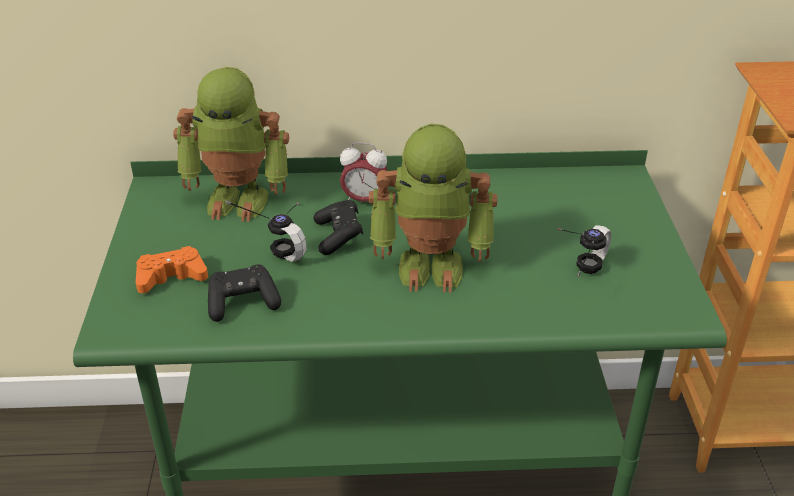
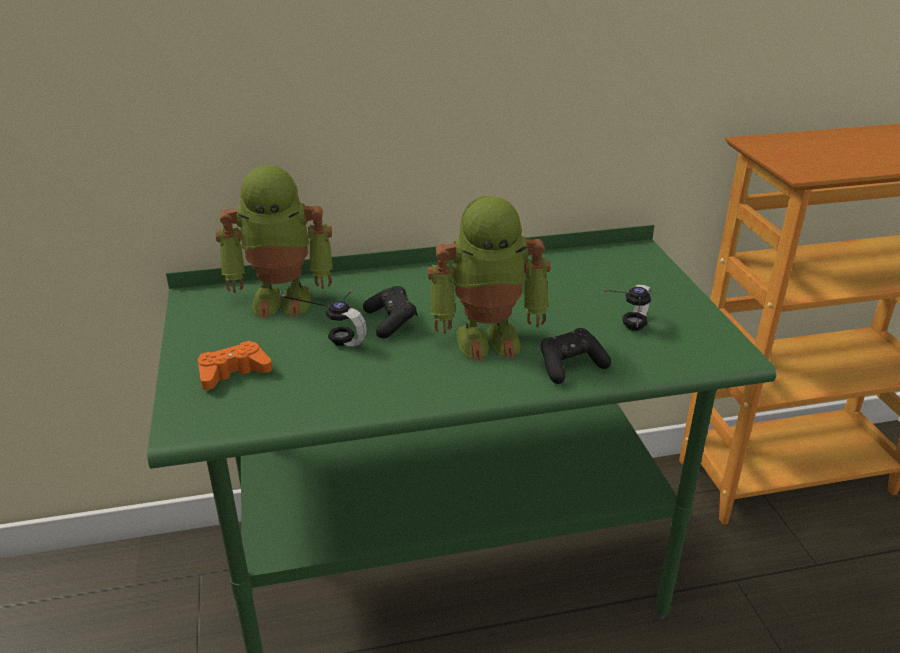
camera: 10 degrees left, 5 degrees down
black game controller [208,264,281,322] -> black game controller moved to [541,328,611,384]
alarm clock [340,142,387,202] -> none

